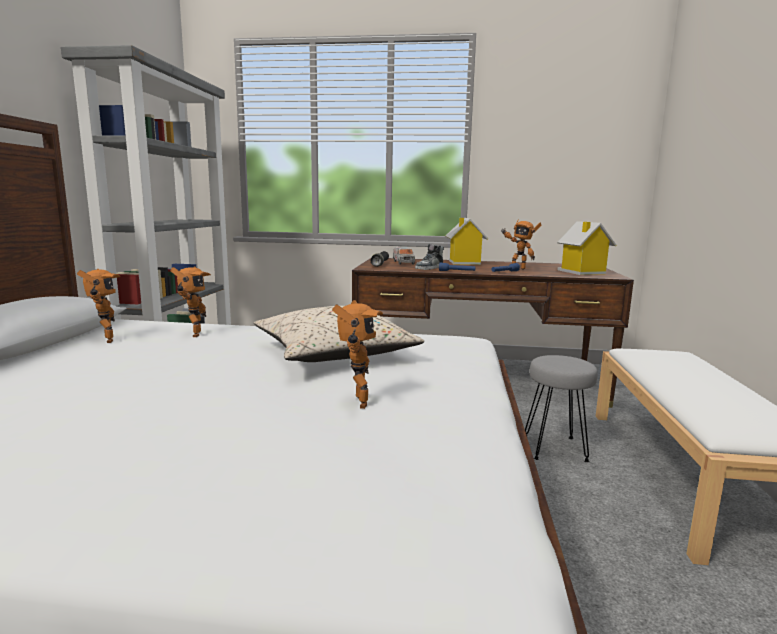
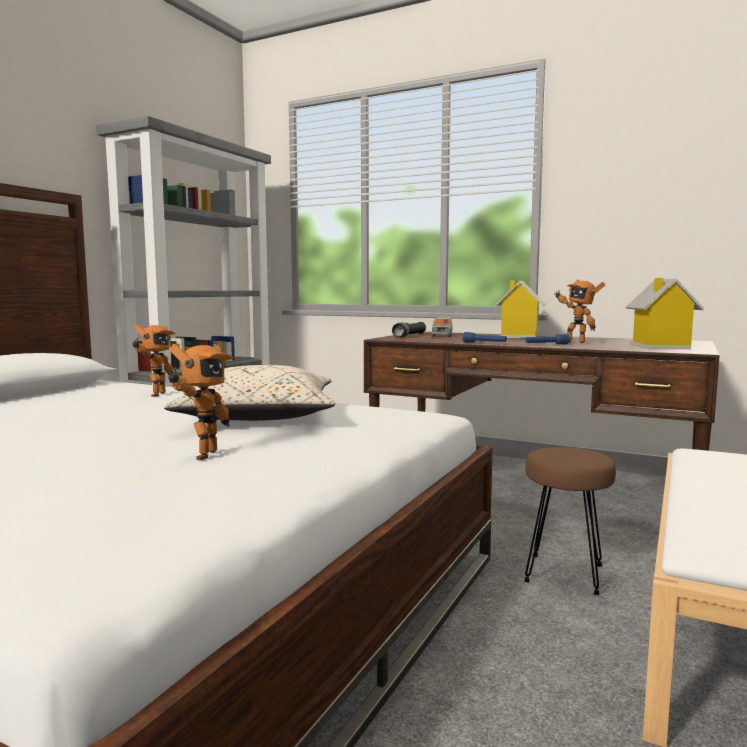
camera: 20 degrees right, 5 degrees down
toy robot [77,269,120,343] -> none
shoe [415,244,444,270] -> none
grey stool [525,355,598,462] -> brown stool [523,447,616,595]

